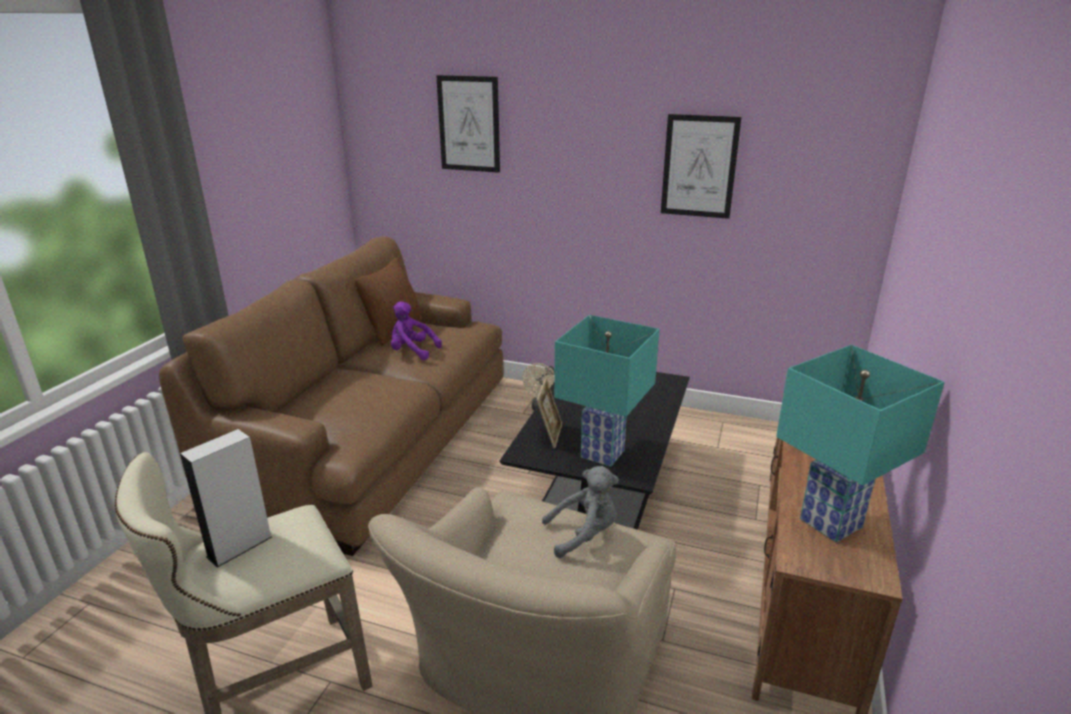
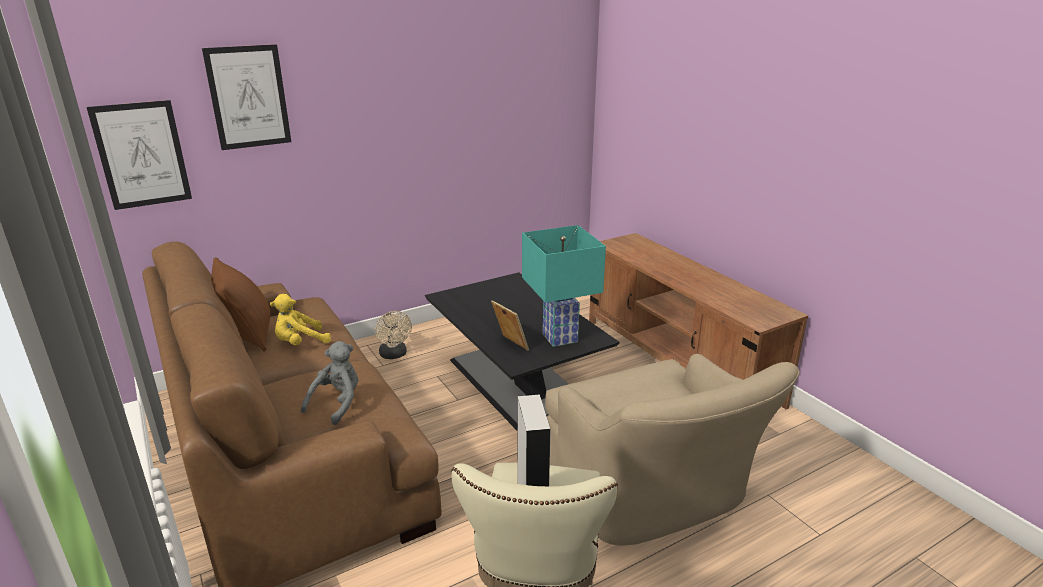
camera: 50 degrees left, 0 degrees up
purple plush toy [391,302,442,360] -> yellow plush toy [270,294,331,345]
grey plush toy [542,466,619,558] -> grey plush toy moved to [301,341,358,425]
picture [661,114,741,219] -> picture moved to [87,100,192,210]
turquoise table lamp [776,345,945,542] -> none

